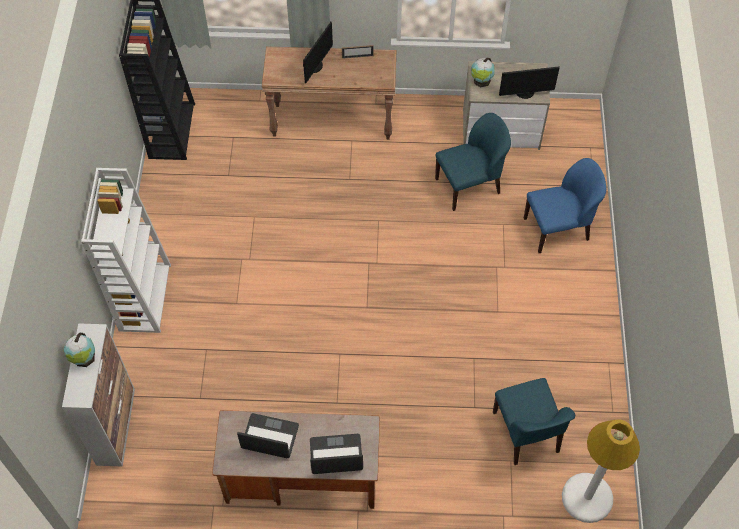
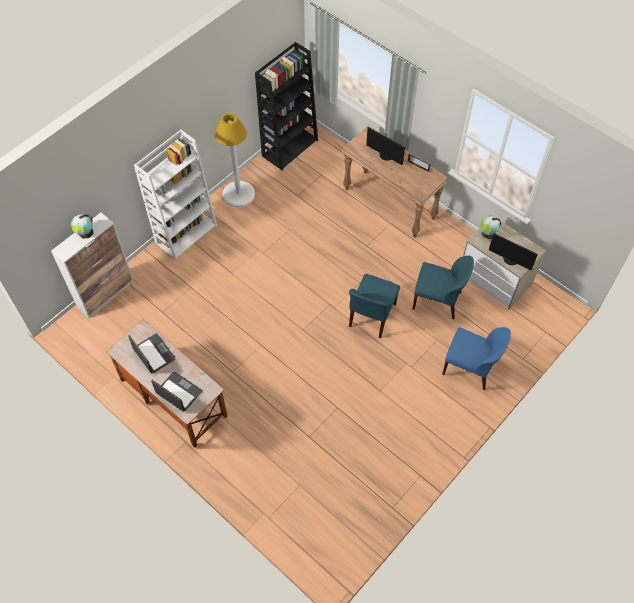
camera: 40 degrees right, 0 degrees up
monitor [303,22,333,83] -> monitor turned 60 degrees clockwise [366,127,405,165]
blue chair [493,378,575,465] -> blue chair moved to [349,274,400,338]
white floor lamp [562,420,640,523] -> white floor lamp moved to [214,113,255,207]

